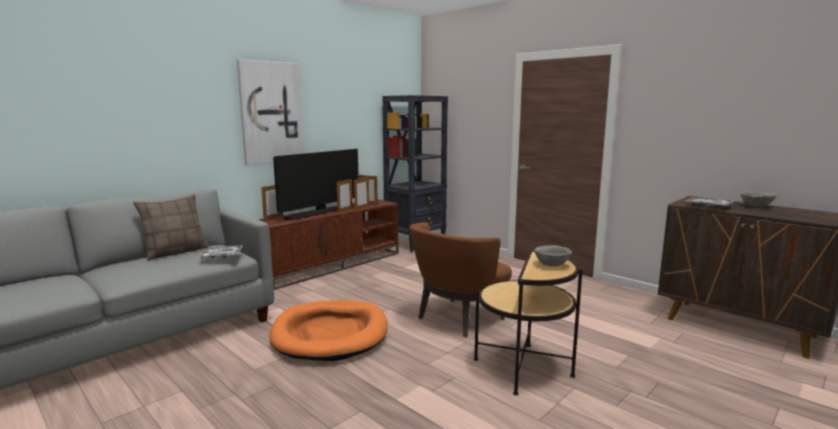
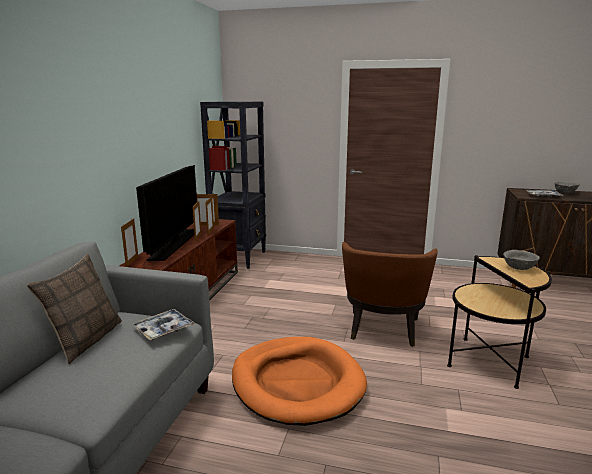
camera: 30 degrees left, 5 degrees up
picture [237,59,304,165] -> none

